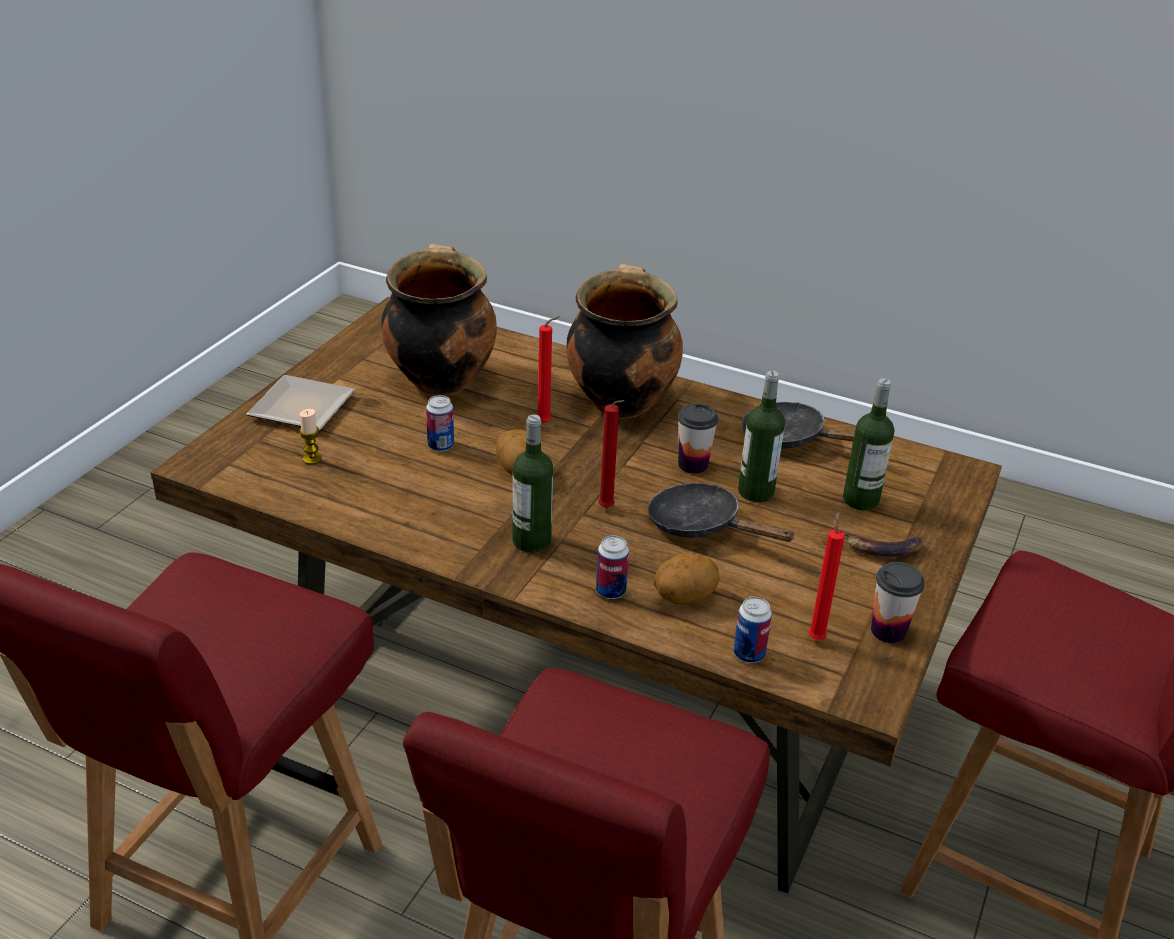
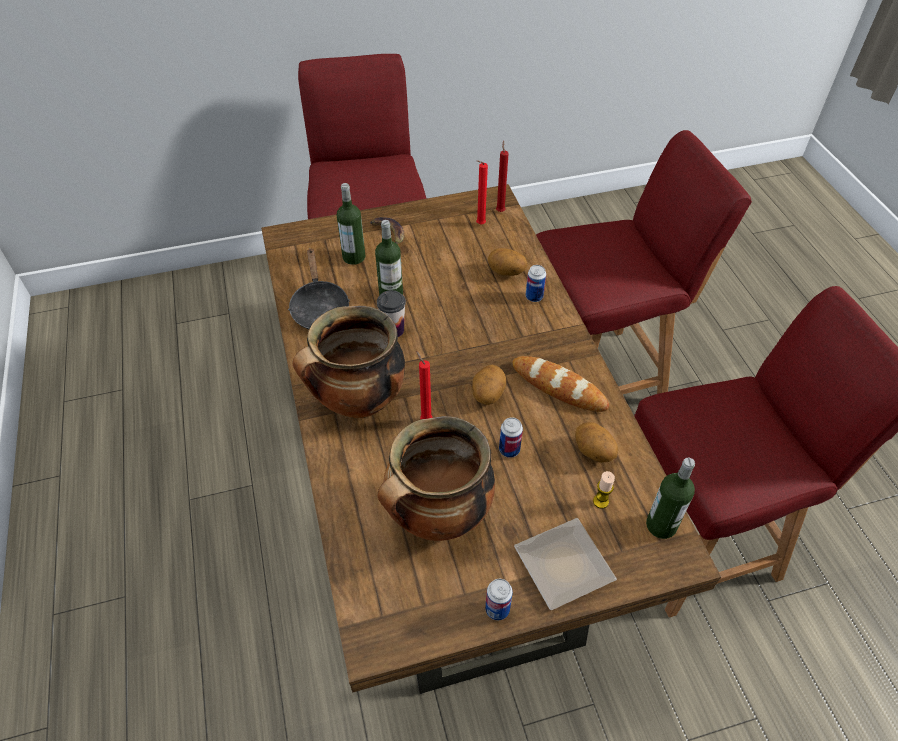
camera: 130 degrees left, 15 degrees up
bottle [512,414,553,553] -> bottle moved to [646,458,695,539]
red candle [598,400,625,508] -> red candle moved to [496,141,509,212]
black frying pan [648,483,795,542] -> none
can [733,597,772,663] -> can moved to [485,579,513,620]
cup [871,562,925,643] -> none
none -> bread [512,356,609,412]
none -> potato [575,422,618,463]

